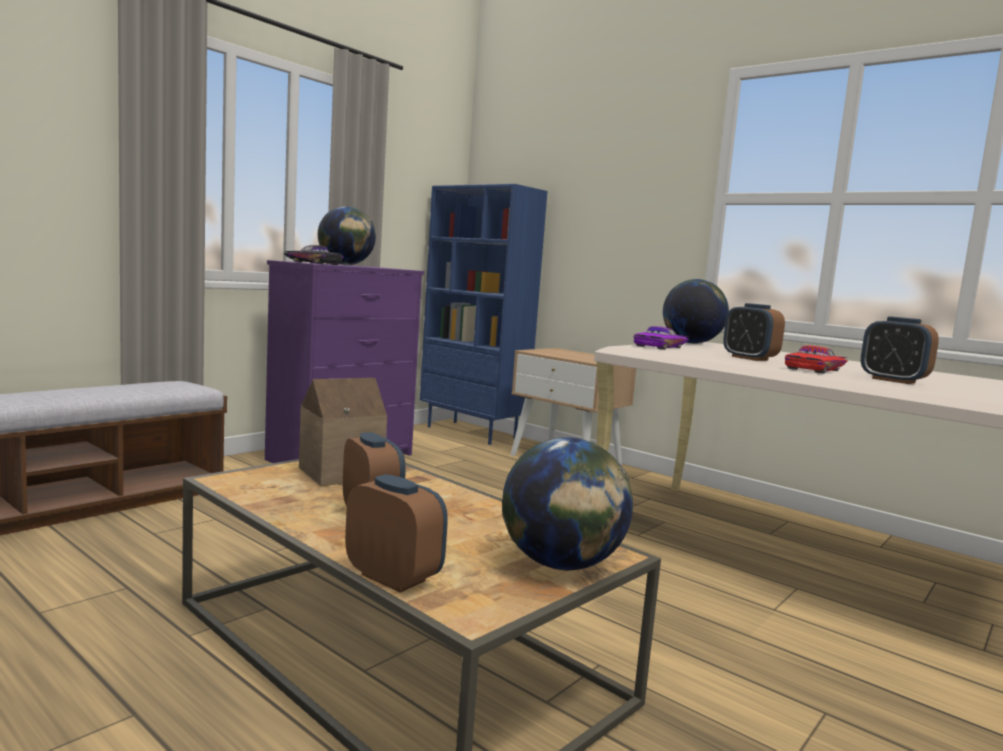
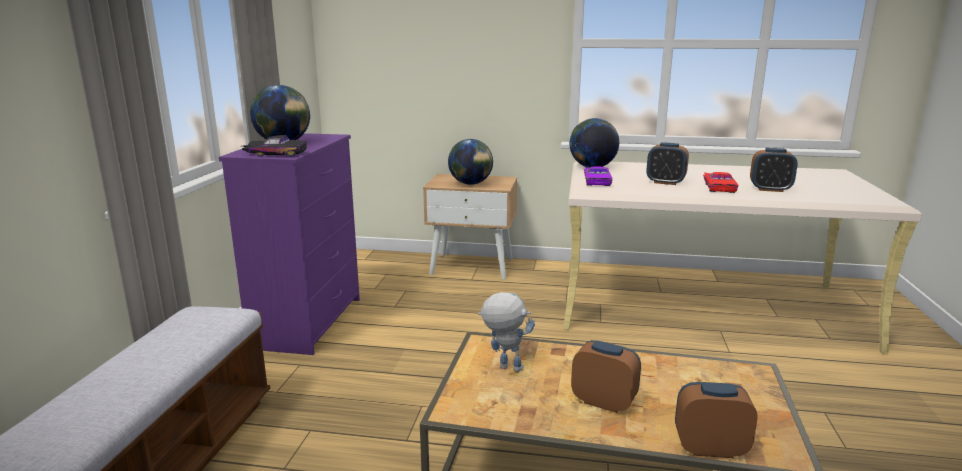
camera: 30 degrees left, 10 degrees up
toy house [299,378,387,486] -> toy robot [478,292,535,372]
blue bookcase [420,184,547,445] -> none
globe [502,437,633,571] -> globe moved to [448,139,493,185]

